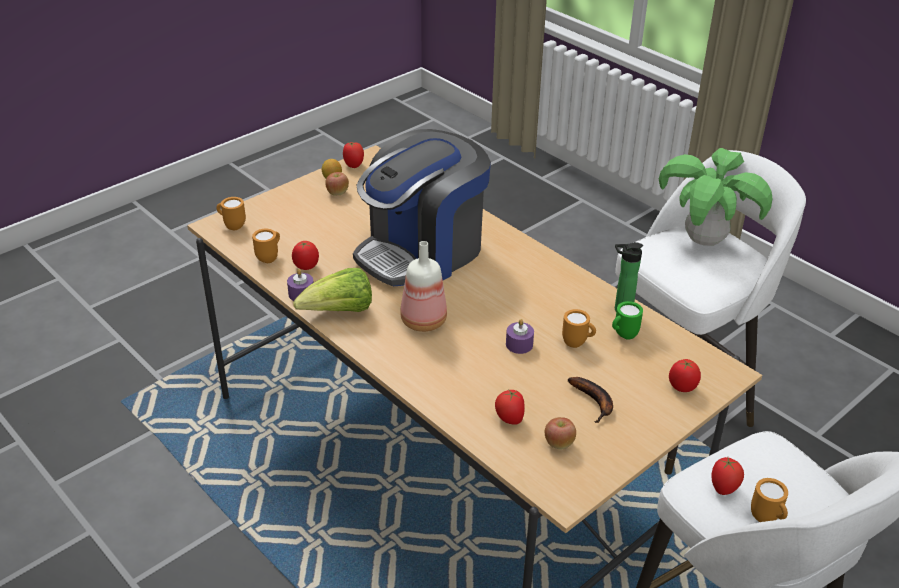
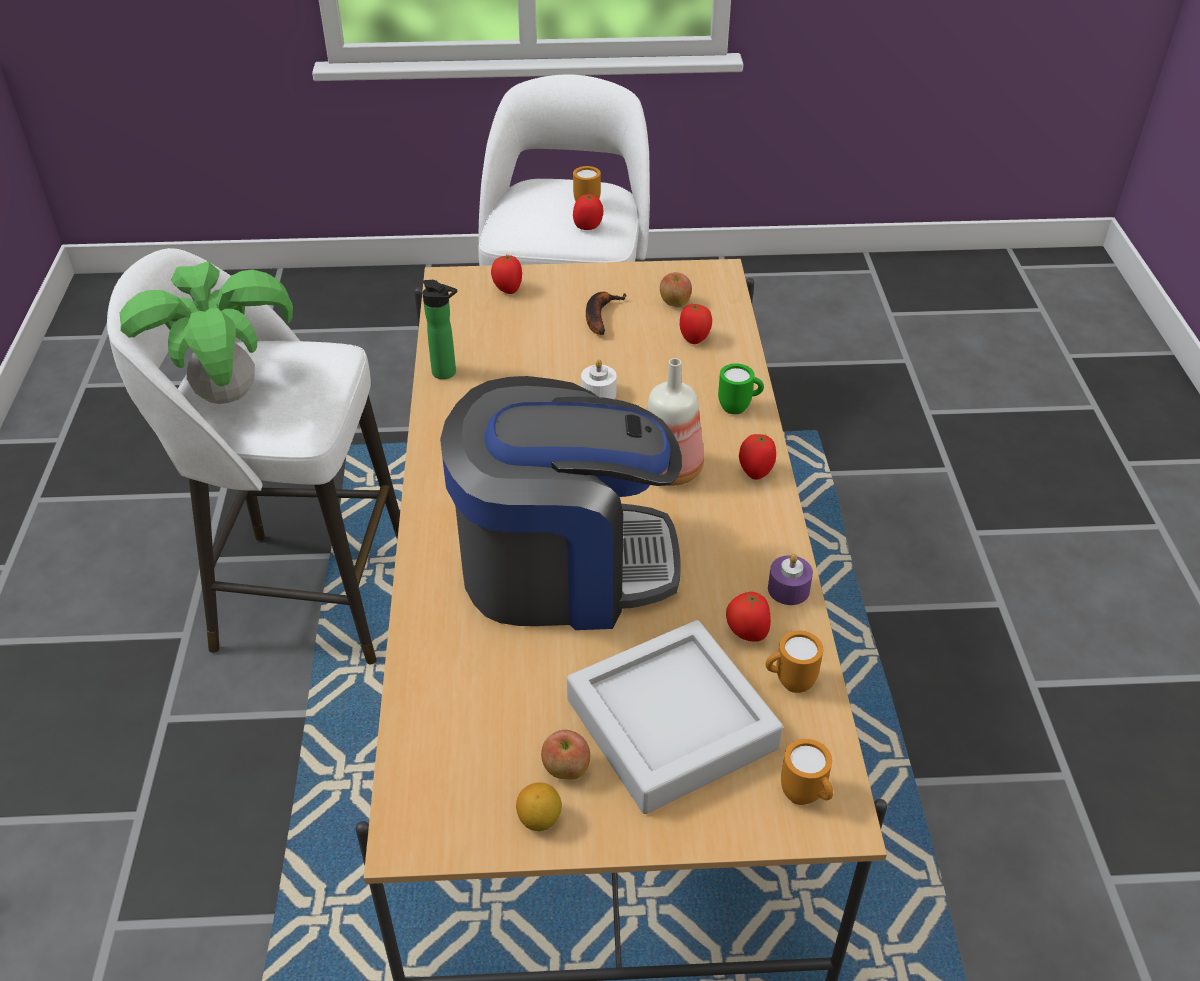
camera: 140 degrees left, 5 degrees up
lettuce [293,268,372,312] -> none
tomato [343,142,364,168] -> tomato moved to [739,434,776,480]
purple candle [506,319,534,354] -> white candle [581,359,617,399]
orange mug [562,309,596,348] -> none
green mug [612,301,643,340] -> green mug moved to [718,363,764,414]
none -> grey tray [567,620,783,814]

